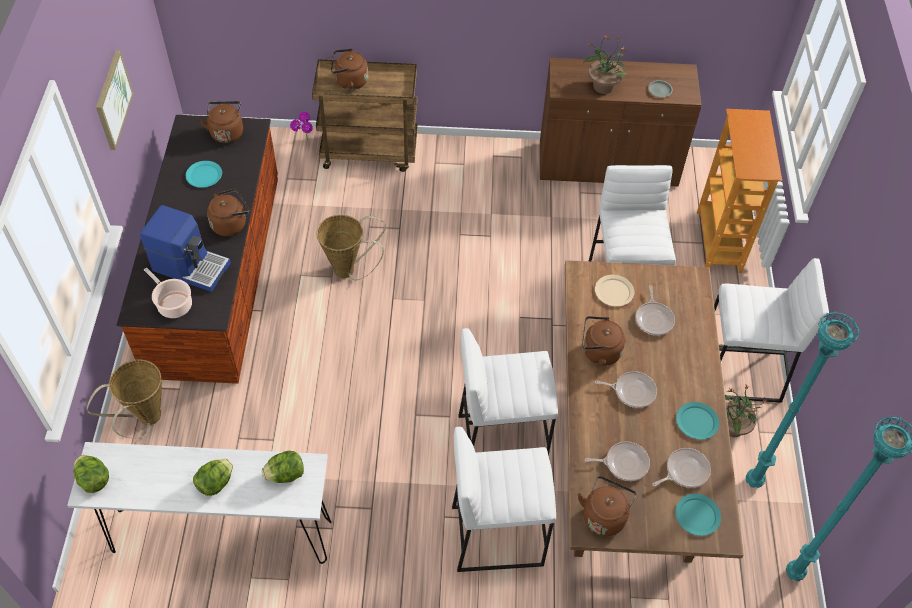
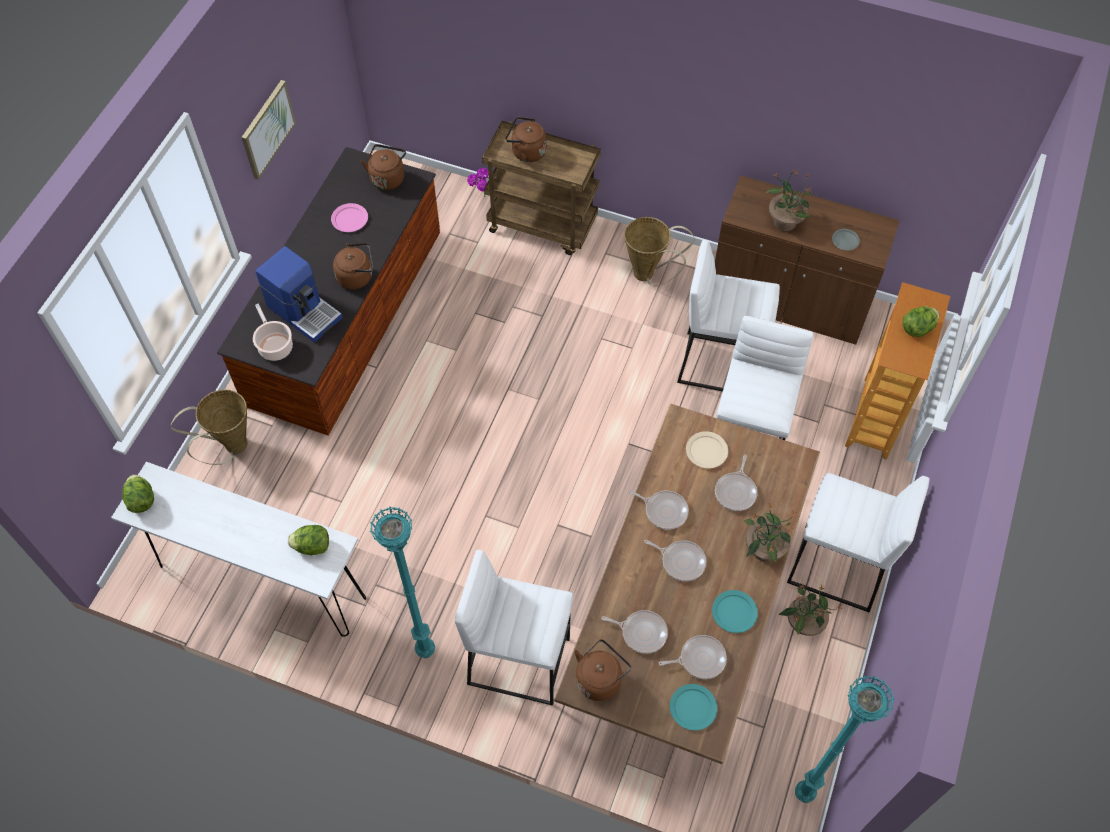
camera: 20 degrees right, 5 degrees up
turquoise plate [186,161,222,188] -> pink plate [331,203,368,232]
lettuce [193,459,233,496] -> lettuce moved to [902,306,939,337]
basket [317,215,386,280] -> basket moved to [624,217,695,286]
white stool [458,328,558,456] -> white stool moved to [677,240,780,392]
brown kettle [582,316,625,366] -> frying pan [628,490,689,530]
turquoise floor lamp [746,311,860,488] -> turquoise floor lamp moved to [370,507,435,658]
none -> potted plant [743,502,798,563]

